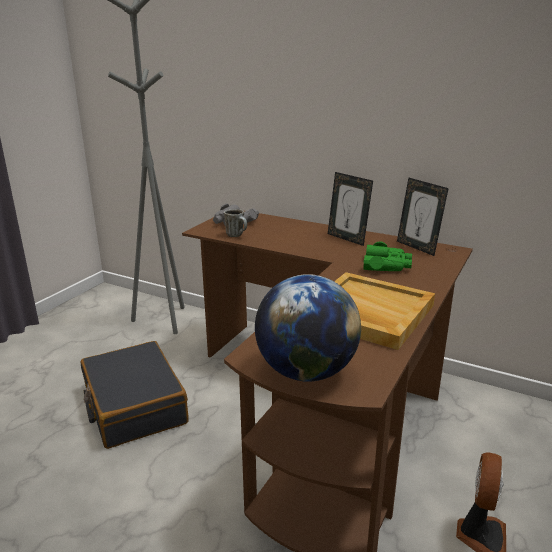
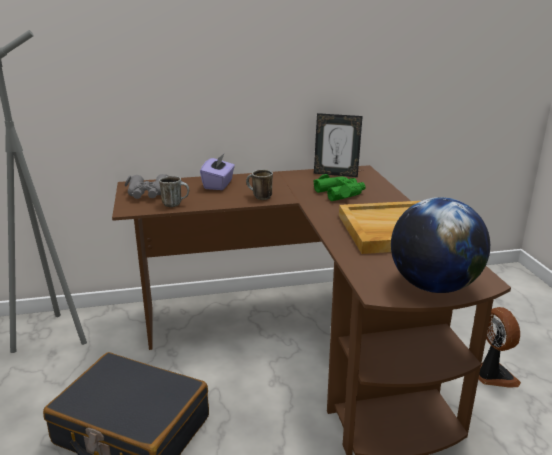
camera: 40 degrees left, 0 degrees up
picture frame [328,172,373,246] -> none
none -> purple tissue box [200,153,235,190]
none -> mug [246,169,273,200]

